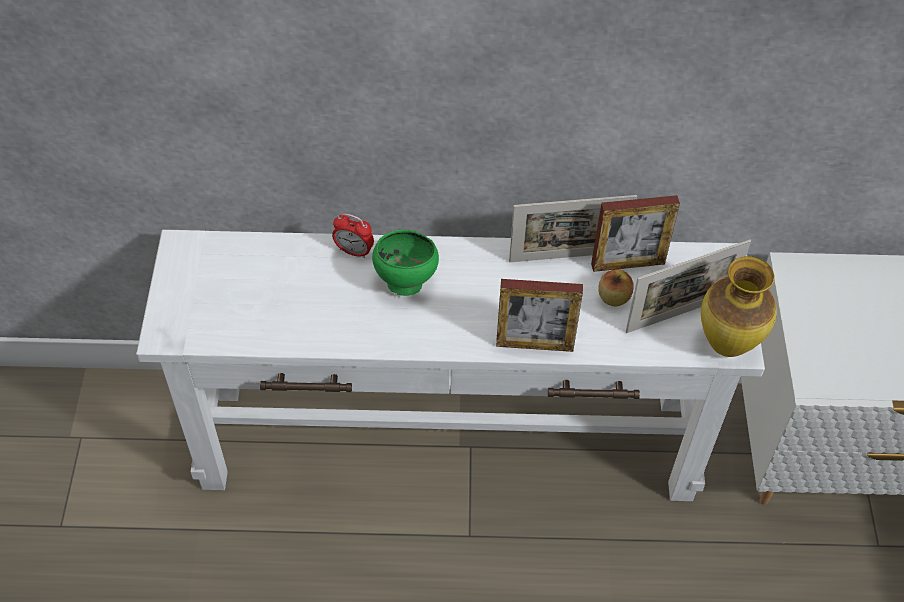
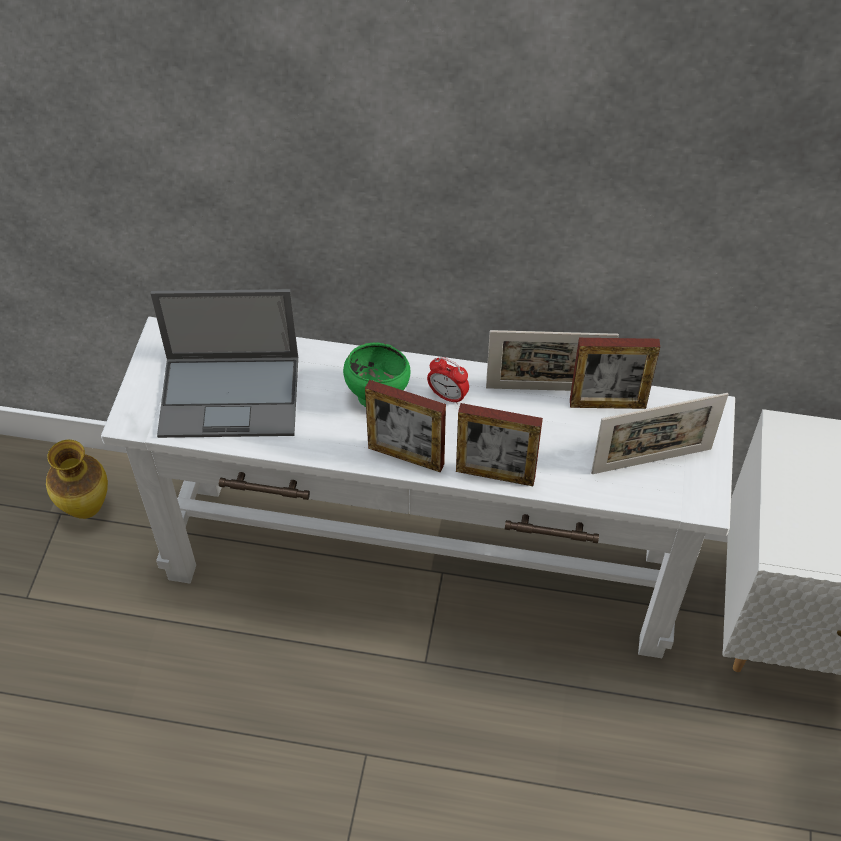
camera: 10 degrees right, 0 degrees up
alarm clock [332,213,374,258] -> alarm clock moved to [427,357,469,405]
apple [598,269,633,306] -> none
vase [701,256,777,357] -> vase moved to [46,439,108,519]
none -> laptop [151,289,298,438]
none -> picture frame [365,380,446,472]

